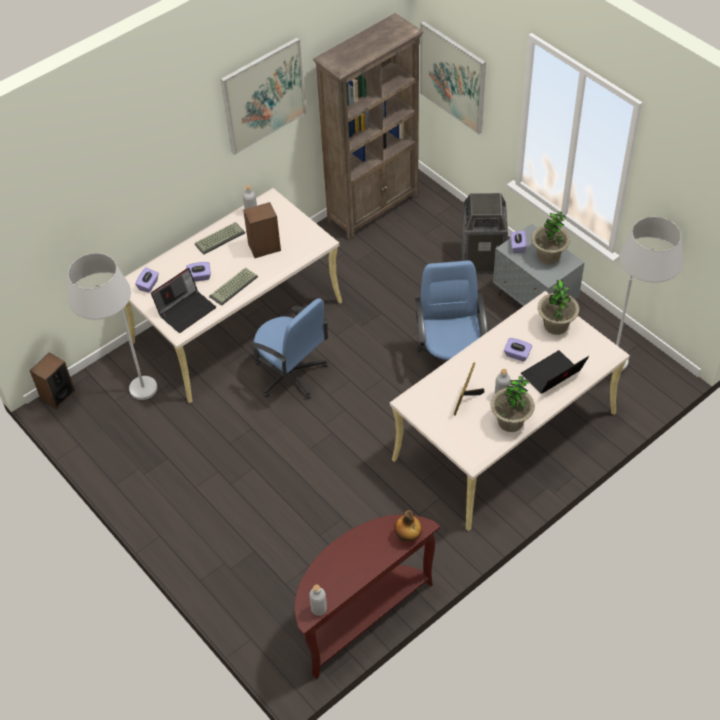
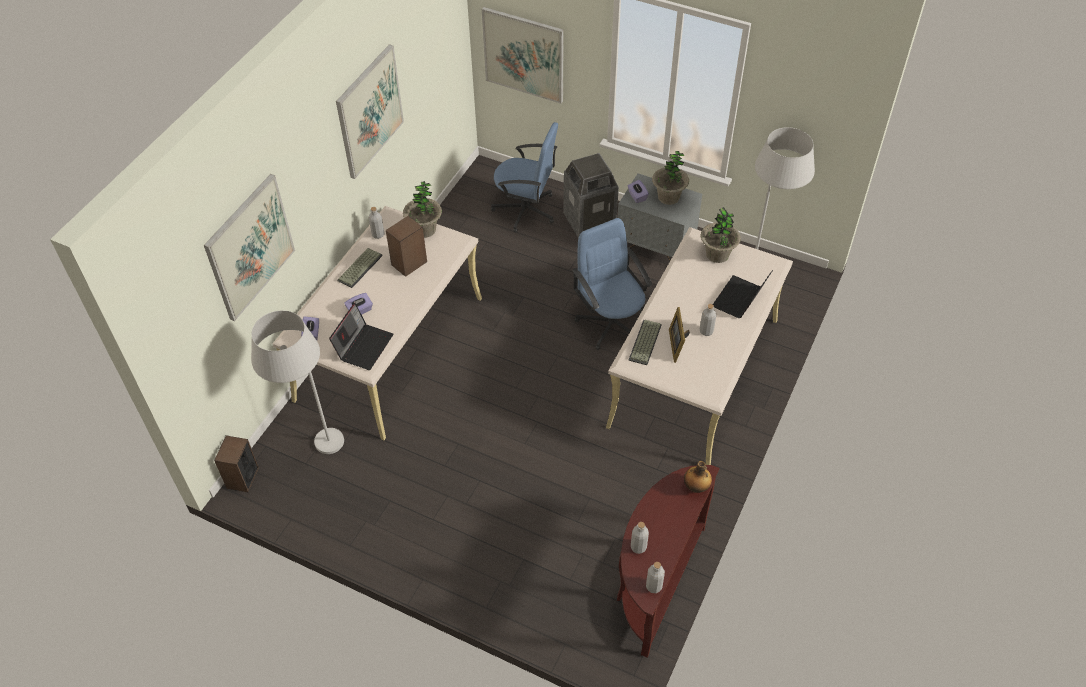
camera: 25 degrees left, 0 degrees up
keyboard [209,267,258,306] -> keyboard moved to [629,320,662,365]
blue office chair [249,298,329,399] -> blue office chair moved to [491,122,558,233]
brown bookcase [313,13,424,240] -> none
potted plant [490,376,535,432] -> potted plant moved to [403,181,442,238]
purple tissue box [504,338,532,362] -> none
none -> picture [204,174,295,321]
none -> grey bottle [631,522,649,554]

